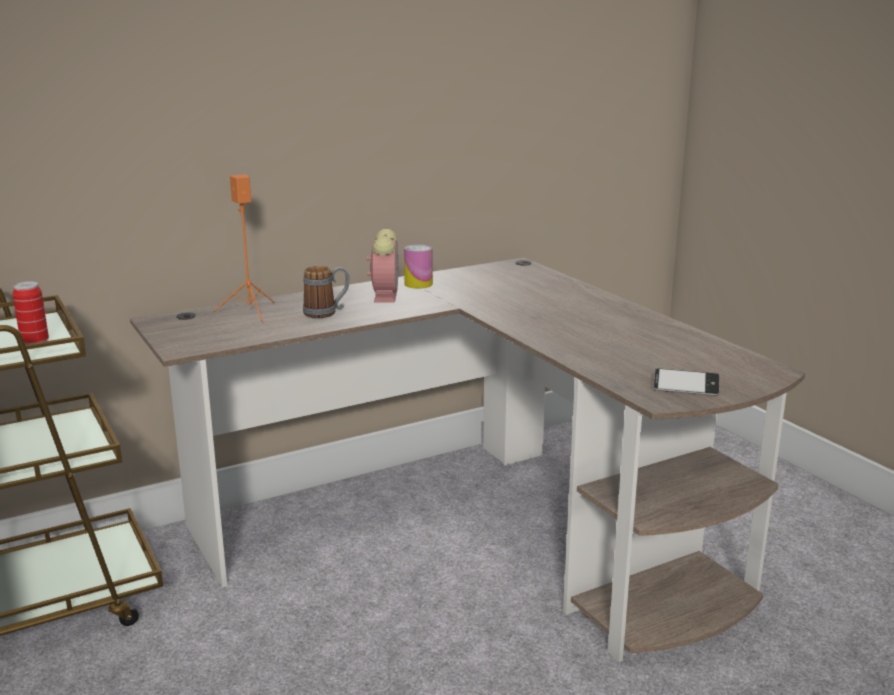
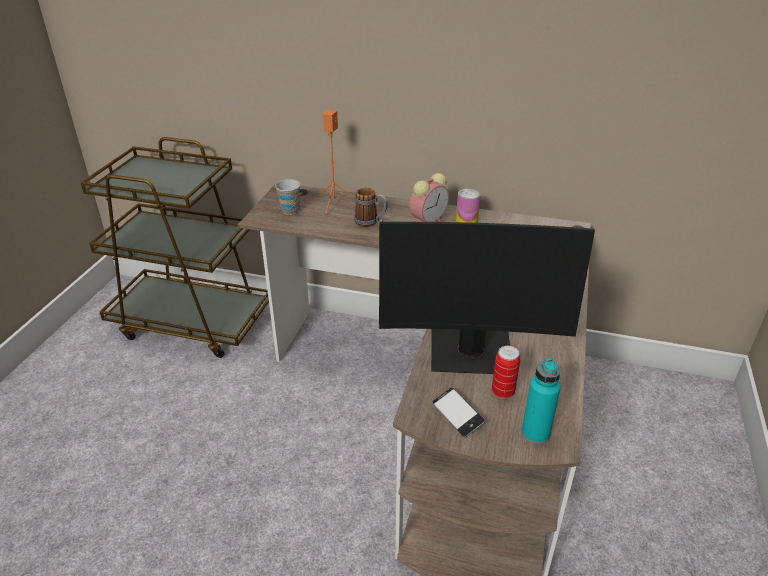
camera: 45 degrees right, 15 degrees up
can [12,281,49,345] -> can moved to [492,346,520,399]
none -> cup [275,179,301,215]
none -> monitor [379,222,595,374]
none -> turquoise bottle [522,358,561,444]

